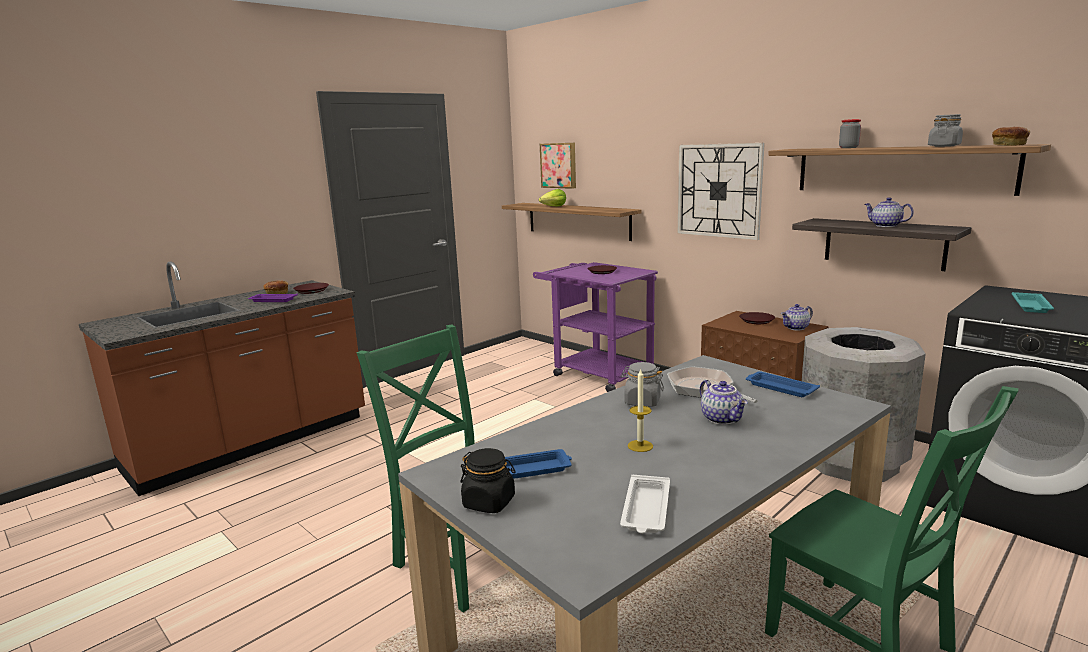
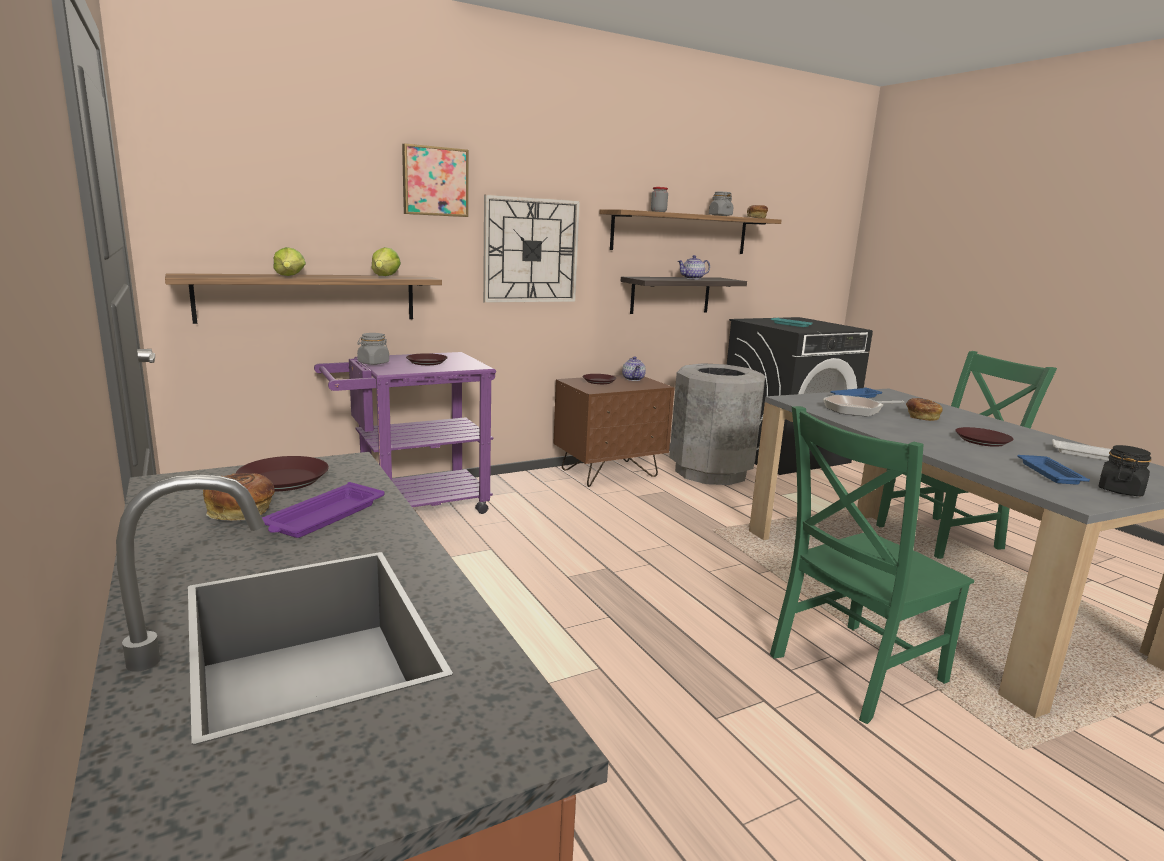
camera: 75 degrees left, 0 degrees up
picture [540,143,576,189] -> picture moved to [402,143,468,217]
grey jar [621,362,664,407] -> grey jar moved to [357,333,389,365]
candle [628,368,653,452] -> brown plate [955,427,1014,447]
teapot [700,380,748,425] -> bread [906,398,942,421]
none -> lettuce [371,247,401,276]

